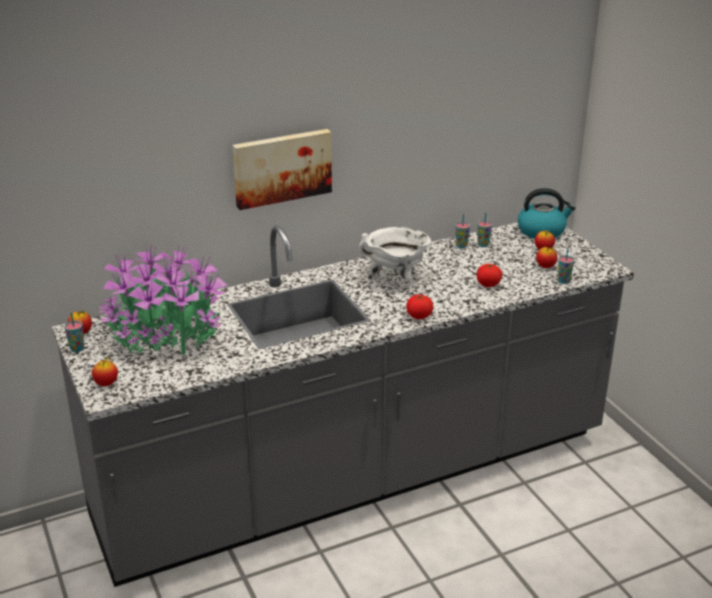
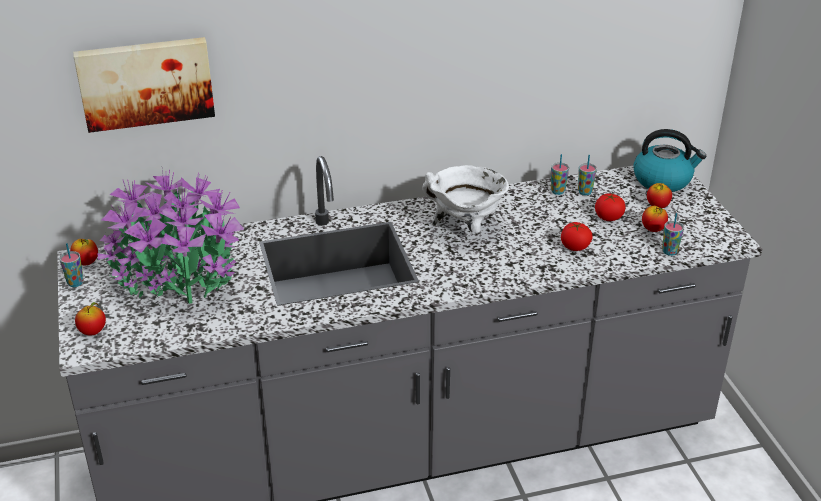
camera: 10 degrees right, 5 degrees up
picture [232,129,332,210] -> picture moved to [73,37,215,133]
tomato [406,295,433,319] -> tomato moved to [595,194,625,221]

